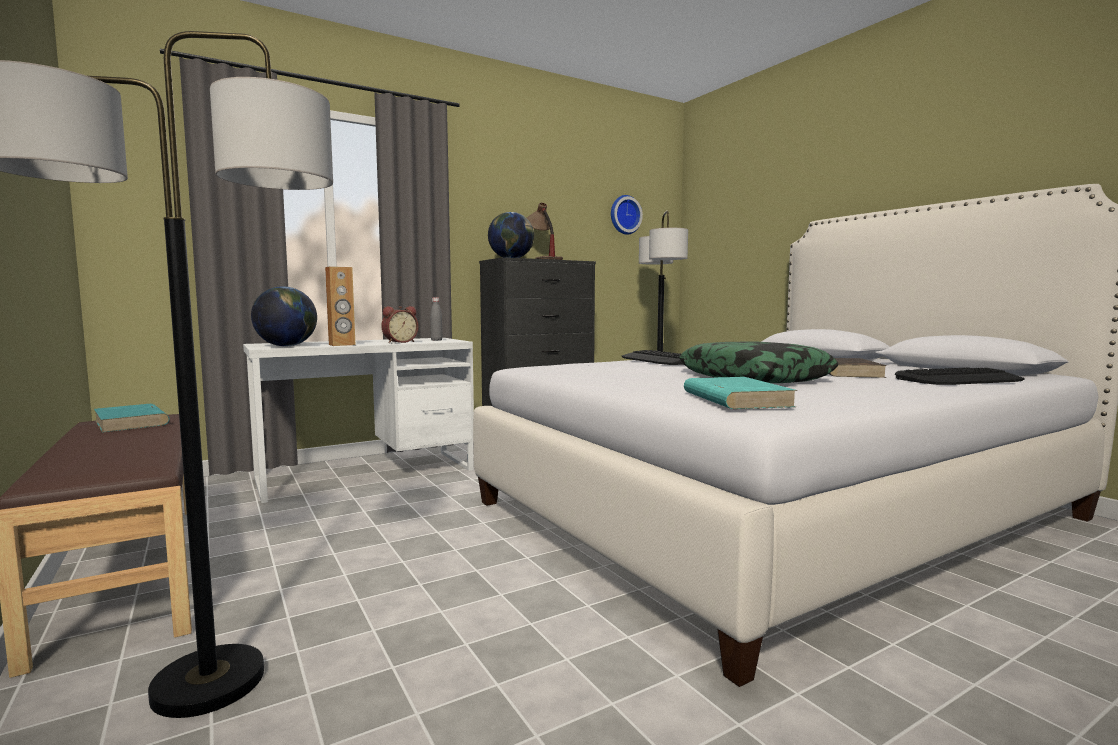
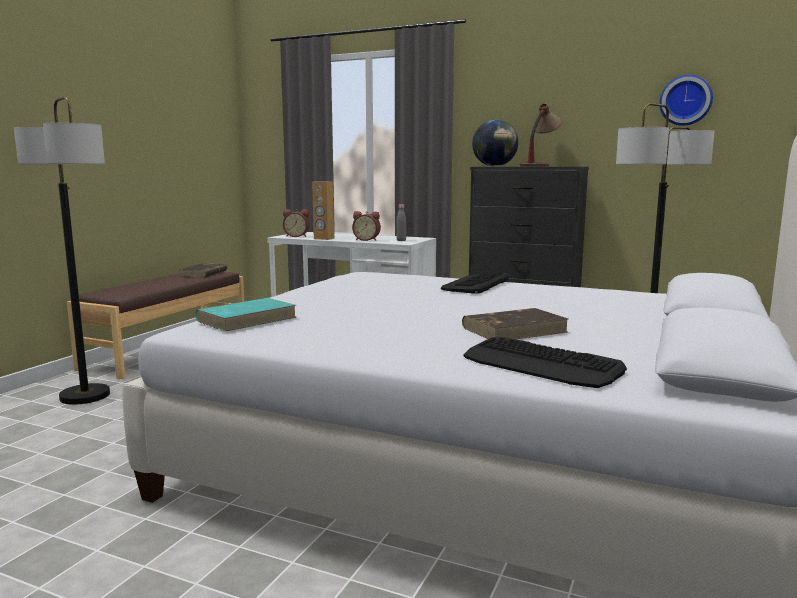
camera: 55 degrees right, 5 degrees up
turquoise book [94,404,169,433] -> brown book [179,263,227,278]
globe [251,286,317,346] -> alarm clock [283,209,310,237]
pillow [679,341,838,383] -> none

